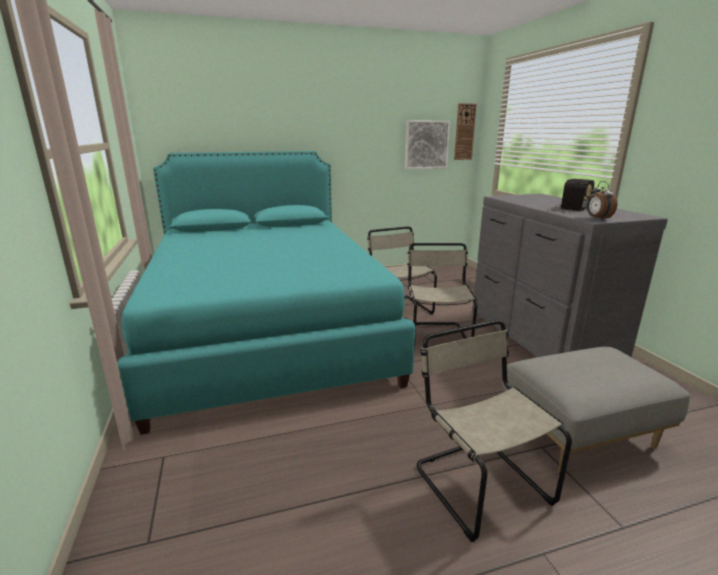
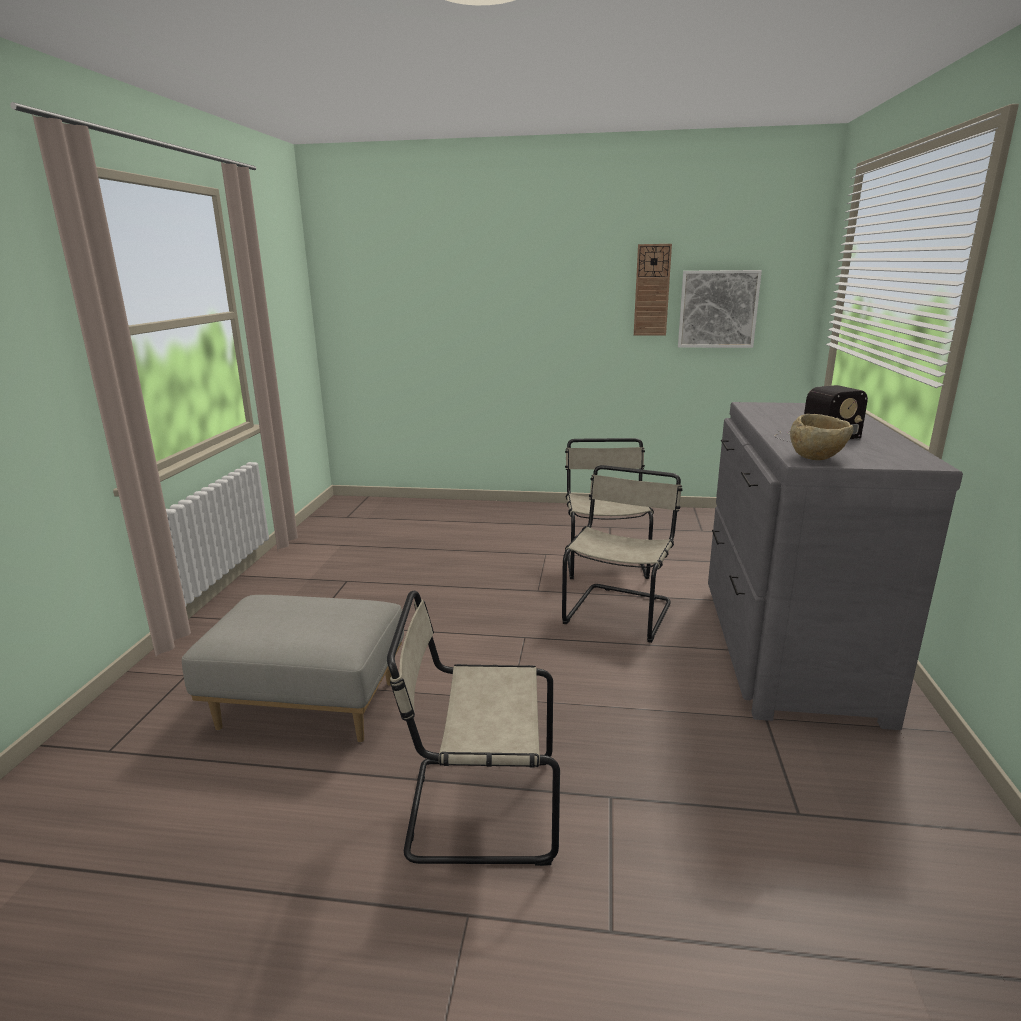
camera: 25 degrees right, 0 degrees up
turquoise bed [117,151,415,435] -> none
beige chair [417,320,572,542] -> beige chair turned 90 degrees counterclockwise [387,590,560,866]
wall clock [454,103,477,160] -> wall clock moved to [634,244,672,335]
grey ottoman [503,347,690,473] -> grey ottoman moved to [182,595,404,742]
alarm clock [587,181,618,220] -> beige bowl [790,414,853,460]

